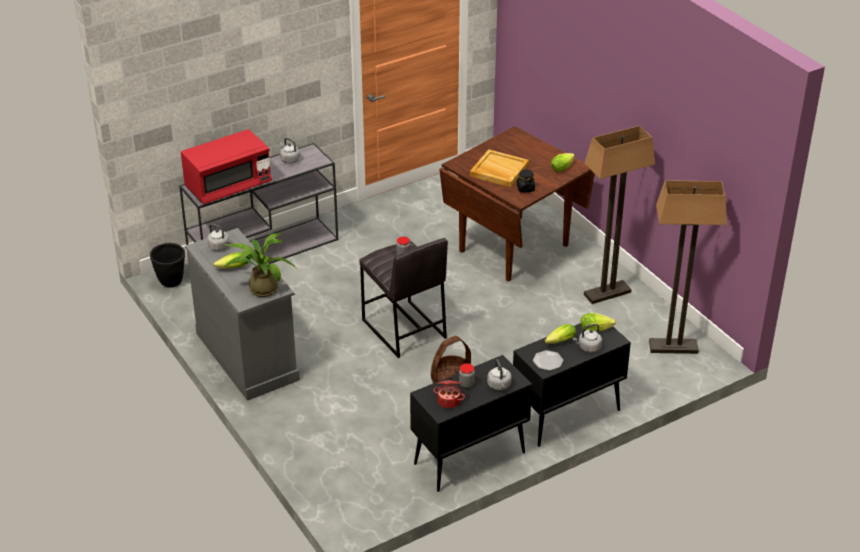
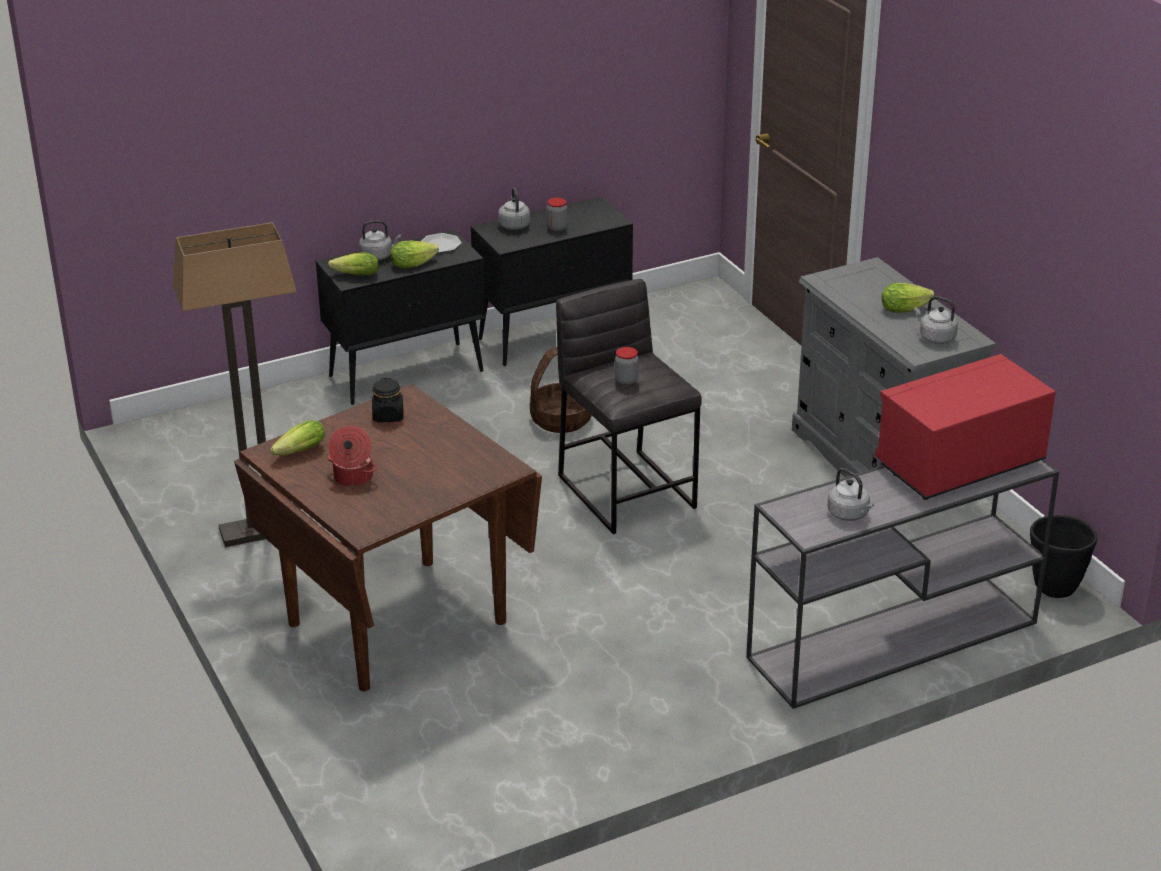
camera: 175 degrees left, 5 degrees down
potted plant [224,233,296,297] -> none
cooking pot [434,377,465,409] -> cooking pot moved to [328,426,377,487]
beige tray [470,149,529,187] -> none
floor lamp [649,180,727,354] -> none

